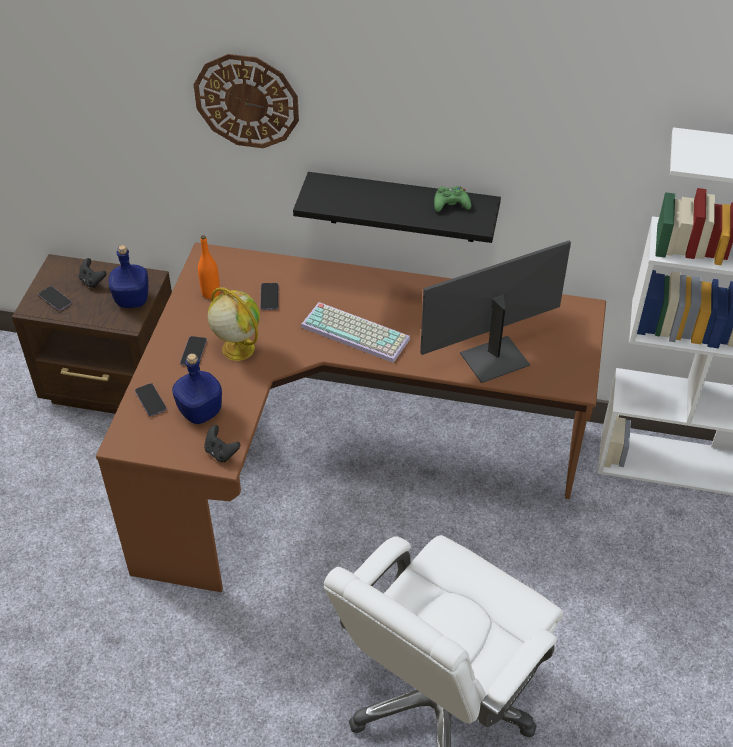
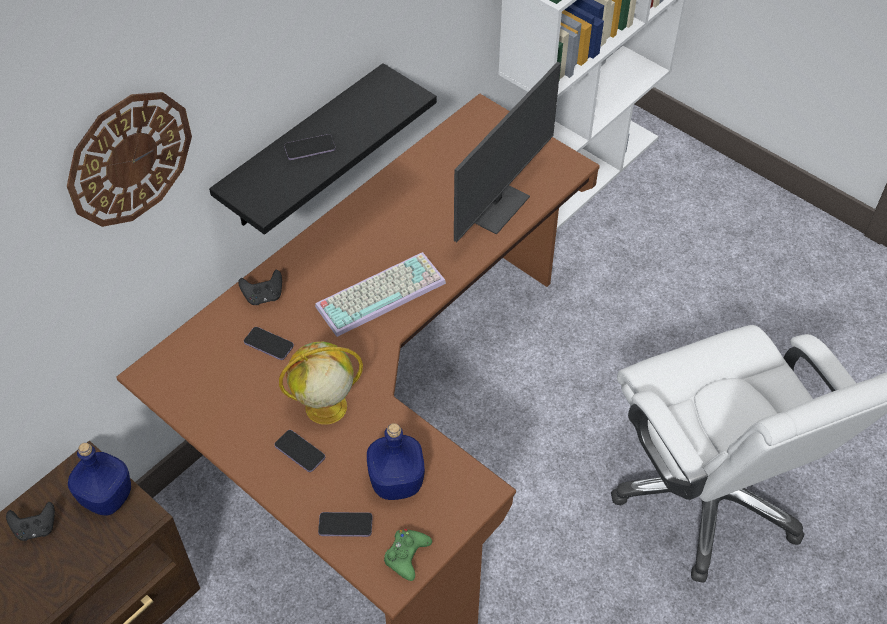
camera: 60 degrees left, 5 degrees up
phone [39,286,72,311] -> phone moved to [284,134,336,160]
orange bottle [198,235,220,299] -> none
black game controller [204,425,240,462] -> black game controller moved to [238,270,282,305]
monitor [420,241,571,383] -> monitor turned 150 degrees counterclockwise [454,62,561,242]
green game controller [434,186,471,212] -> green game controller moved to [384,529,432,581]

